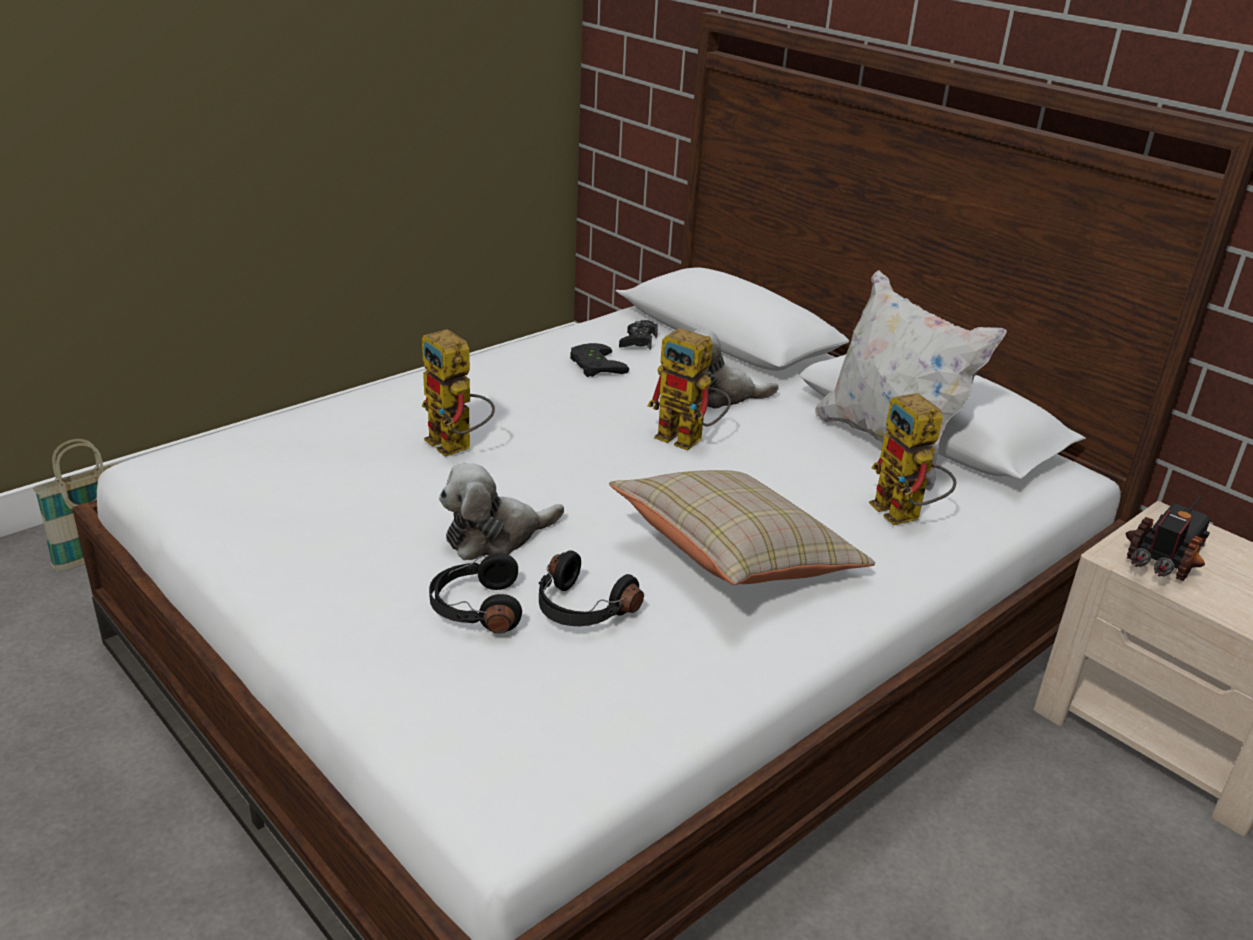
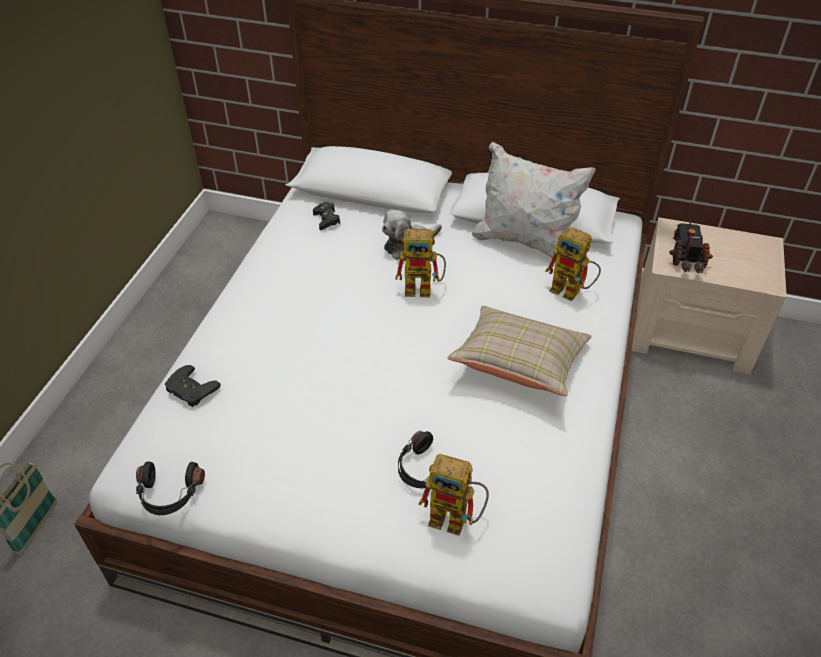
camera: 30 degrees left, 15 degrees up
toy robot [422,329,495,457] -> toy robot moved to [418,454,489,536]
plush toy [439,463,564,560] -> none
black headphones [539,550,644,626] -> black headphones moved to [136,461,205,515]
black game controller [570,343,629,377] -> black game controller moved to [165,365,221,407]

